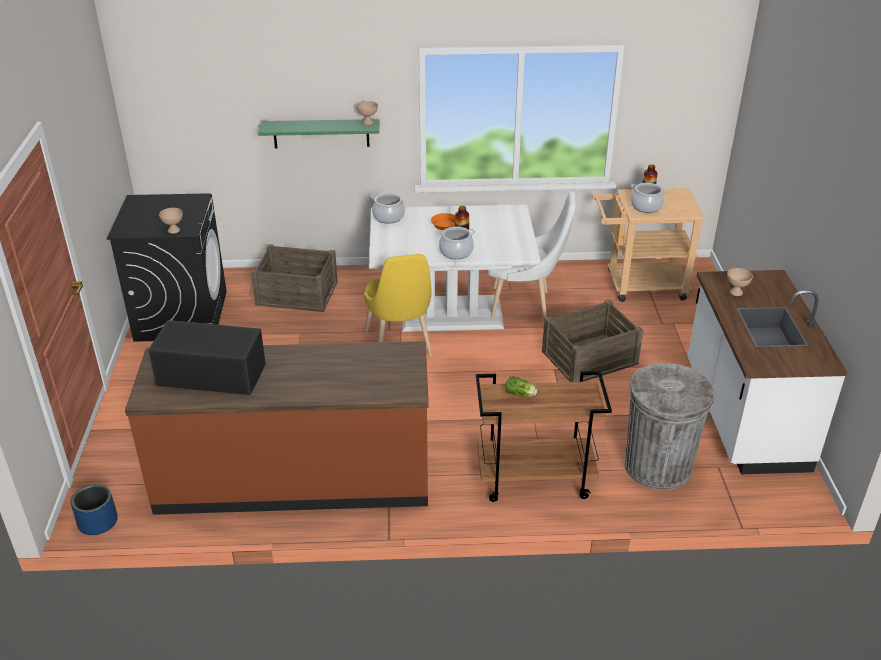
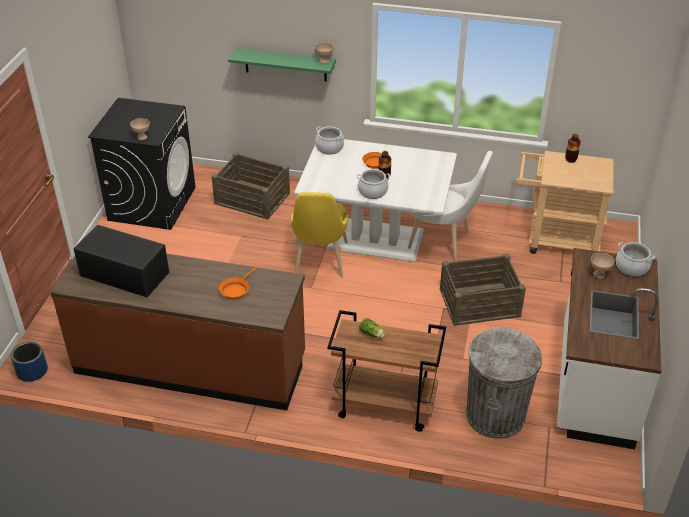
camera: 15 degrees right, 5 degrees up
cooking pot [631,183,667,213] -> cooking pot moved to [616,242,655,277]
none -> orange frying pan [219,268,256,300]

